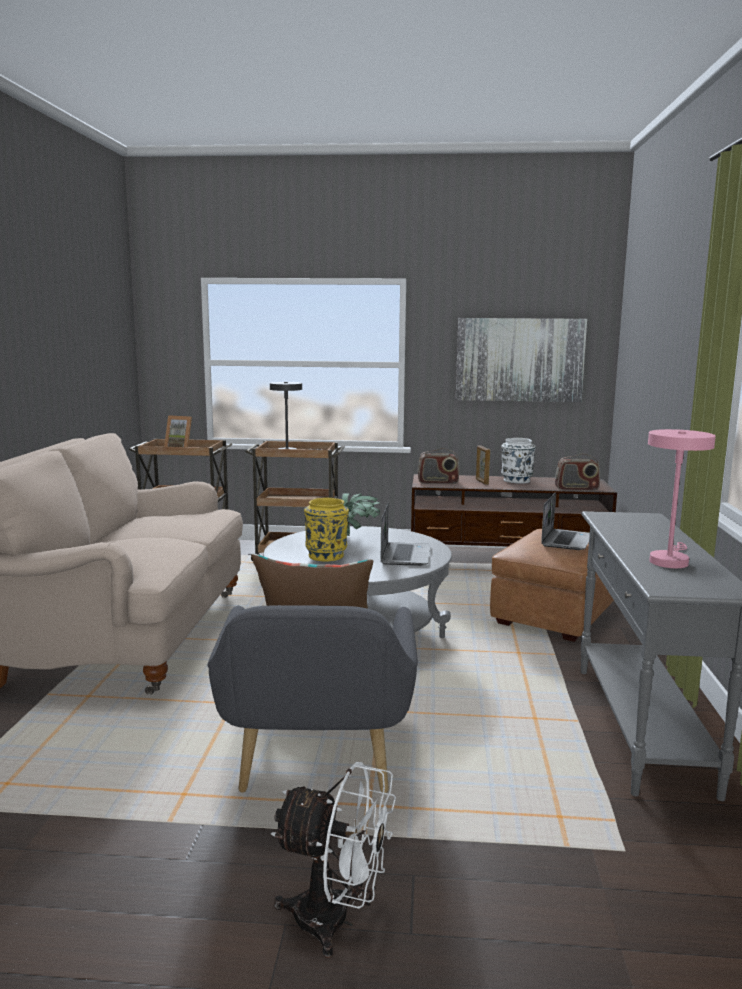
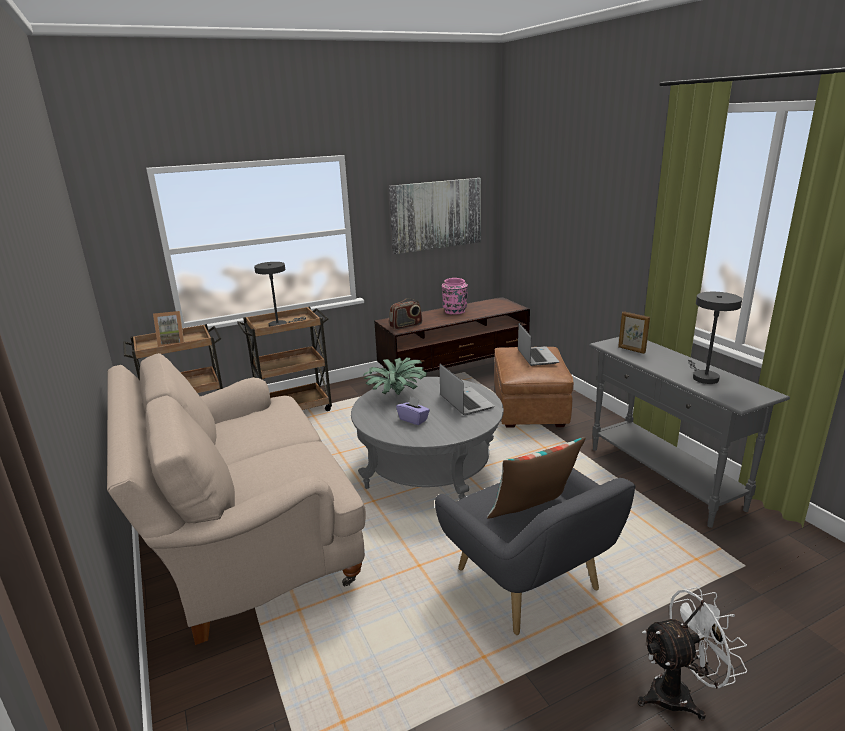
camera: 30 degrees left, 10 degrees up
yellow vase [304,498,349,561] -> purple tissue box [396,397,430,425]
picture frame [476,445,490,485] -> picture frame moved to [618,311,650,354]
white vase [501,438,535,484] -> pink vase [442,278,468,315]
radio [555,453,600,491] -> none
pink table lamp [648,429,716,568] -> grey table lamp [688,292,742,384]

